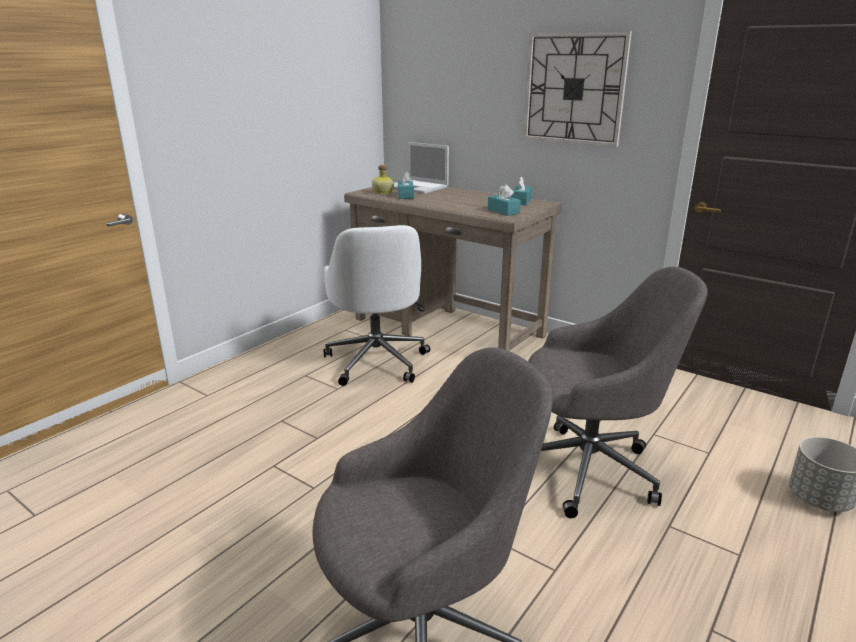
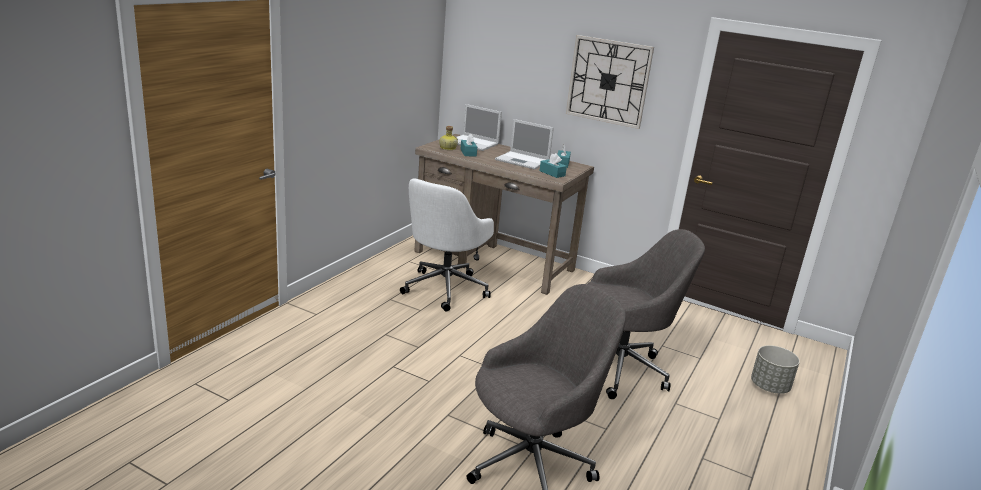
camera: 10 degrees left, 0 degrees up
white office chair [323,225,430,386] -> white office chair turned 45 degrees clockwise [400,179,494,312]
none -> laptop [495,119,554,170]

